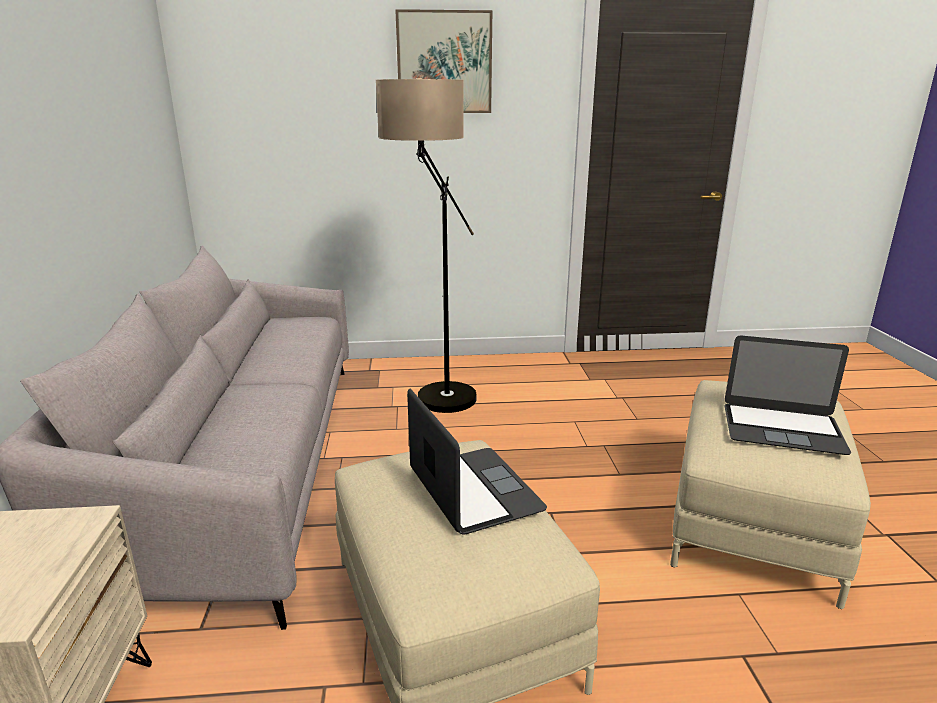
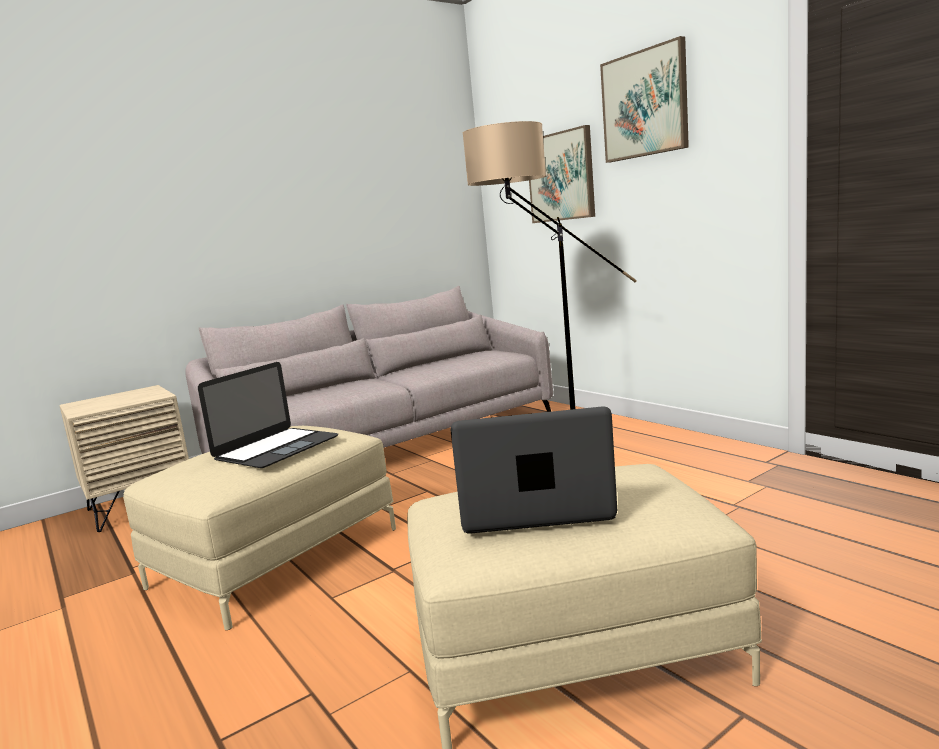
camera: 60 degrees right, 10 degrees down
laptop [724,336,851,455] -> laptop turned 105 degrees clockwise [450,406,617,534]
none -> picture [529,125,595,223]

